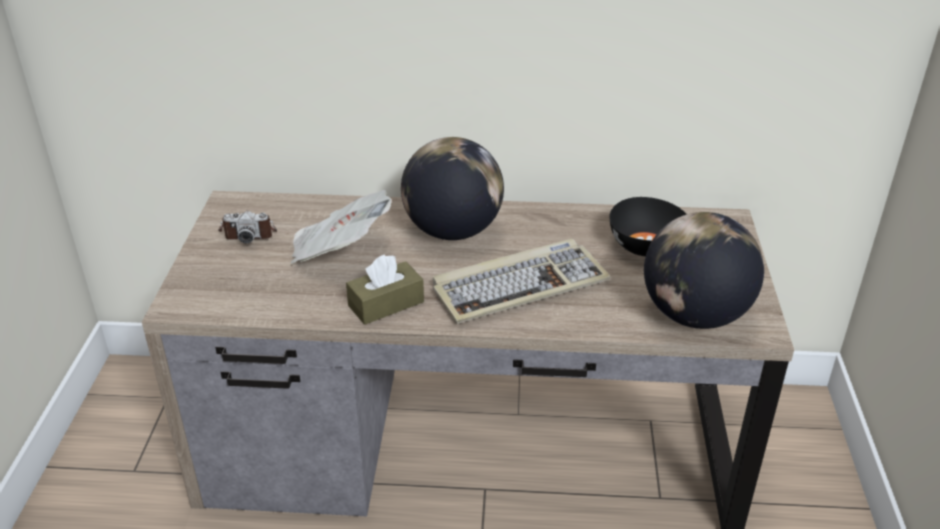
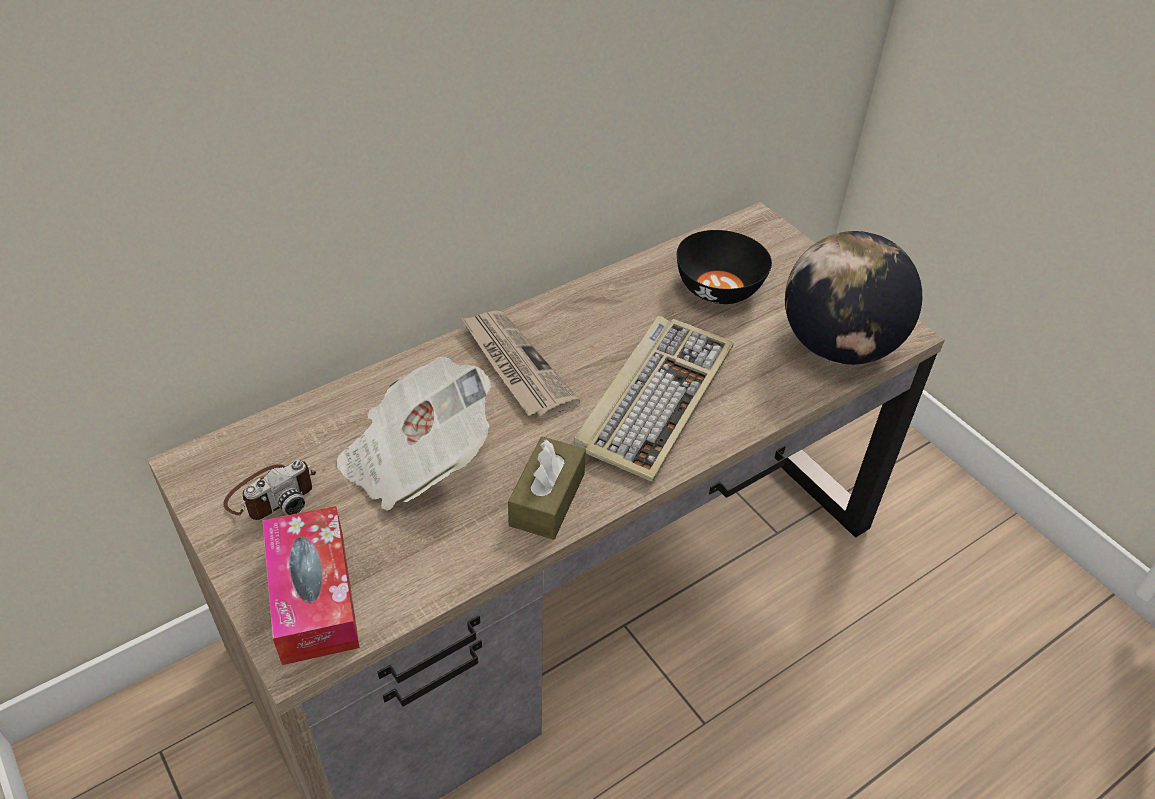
camera: 40 degrees left, 10 degrees up
globe [401,137,504,240] -> newspaper [461,310,580,419]
none -> tissue box [263,506,360,665]

